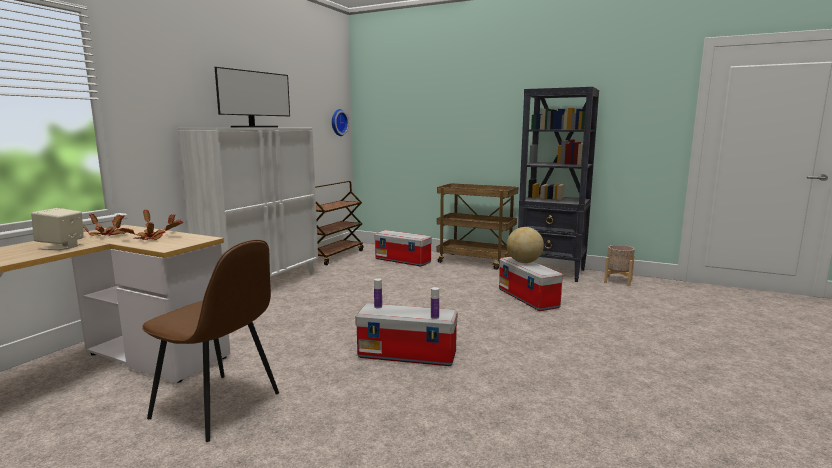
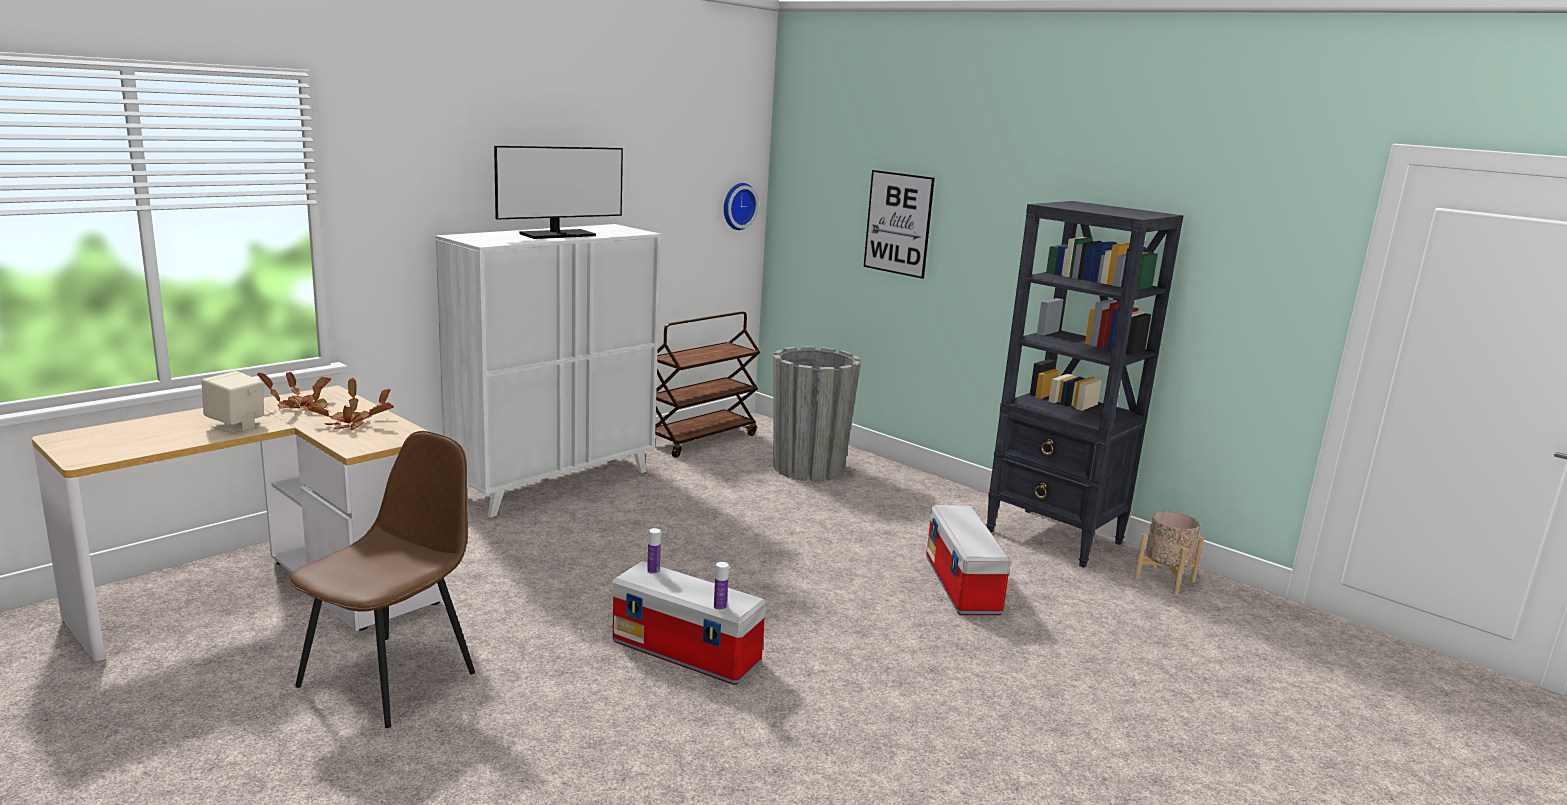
camera: 15 degrees right, 5 degrees up
brown chair [142,240,279,442] -> brown chair turned 105 degrees counterclockwise [289,431,475,728]
storage box [375,230,432,266] -> grey planter [773,346,861,482]
brown cart [436,183,518,270] -> none
globe [507,227,544,263] -> none
none -> picture [864,170,935,279]

